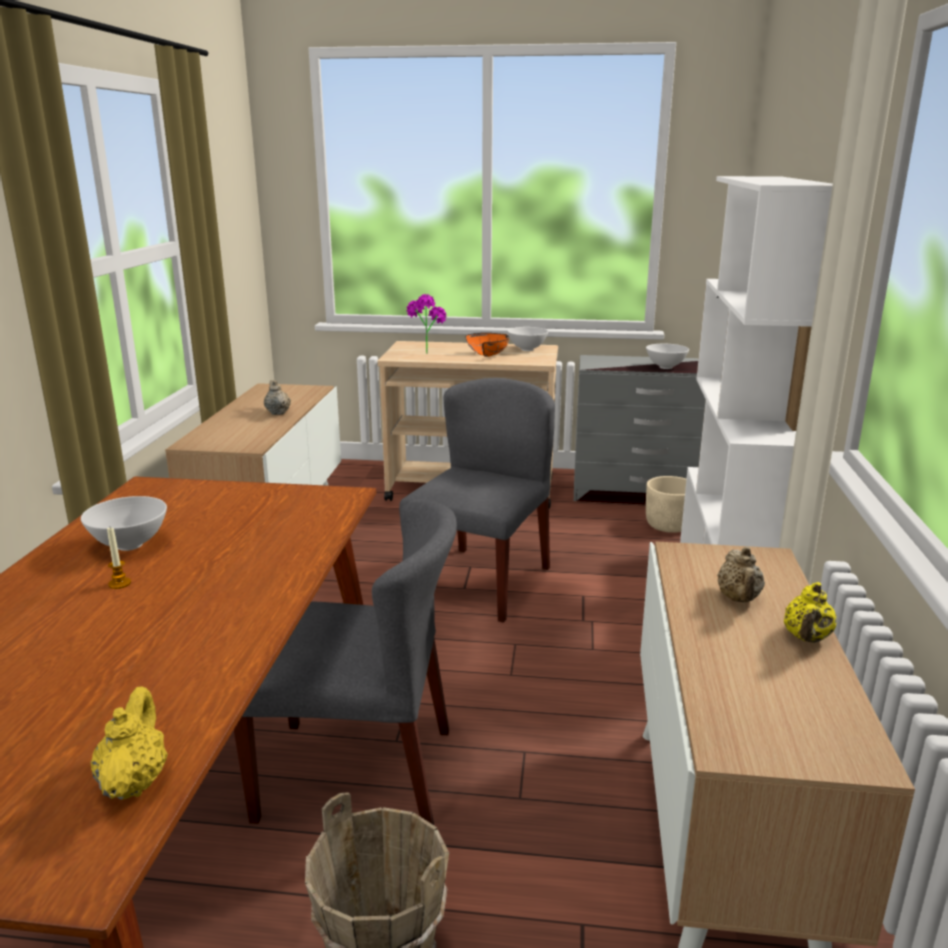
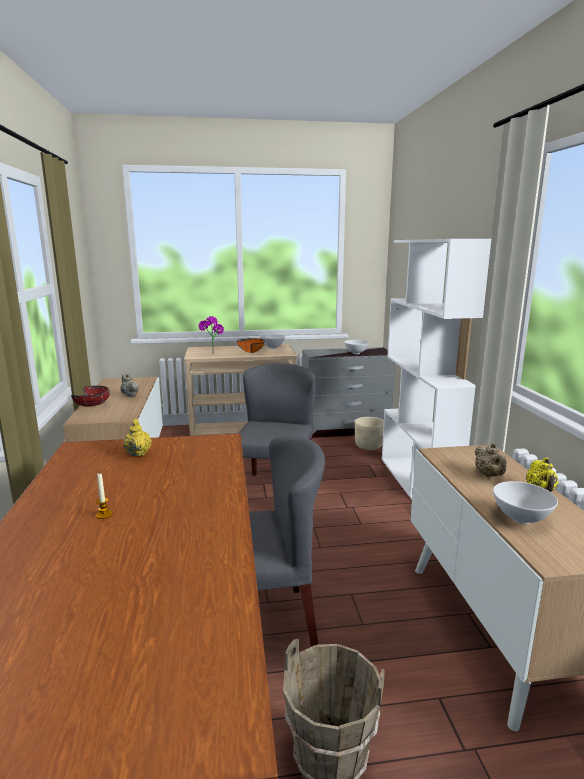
camera: 15 degrees left, 5 degrees down
white bowl [81,496,167,551] -> white bowl moved to [493,481,558,524]
yellow teapot [90,686,168,800] -> yellow teapot moved to [123,419,152,457]
none -> red bowl [71,386,110,406]

